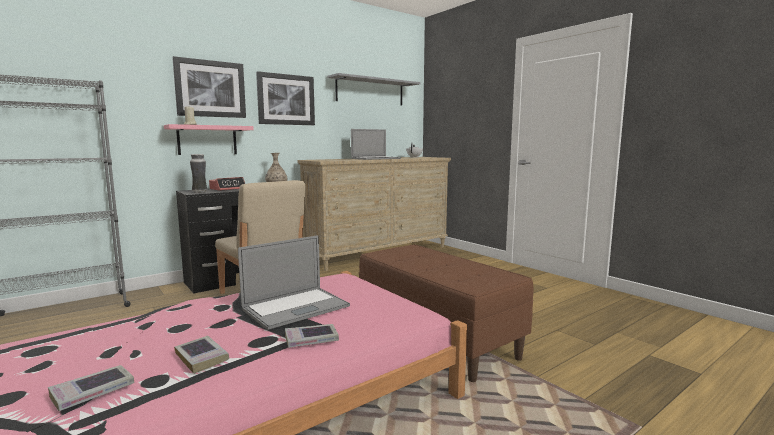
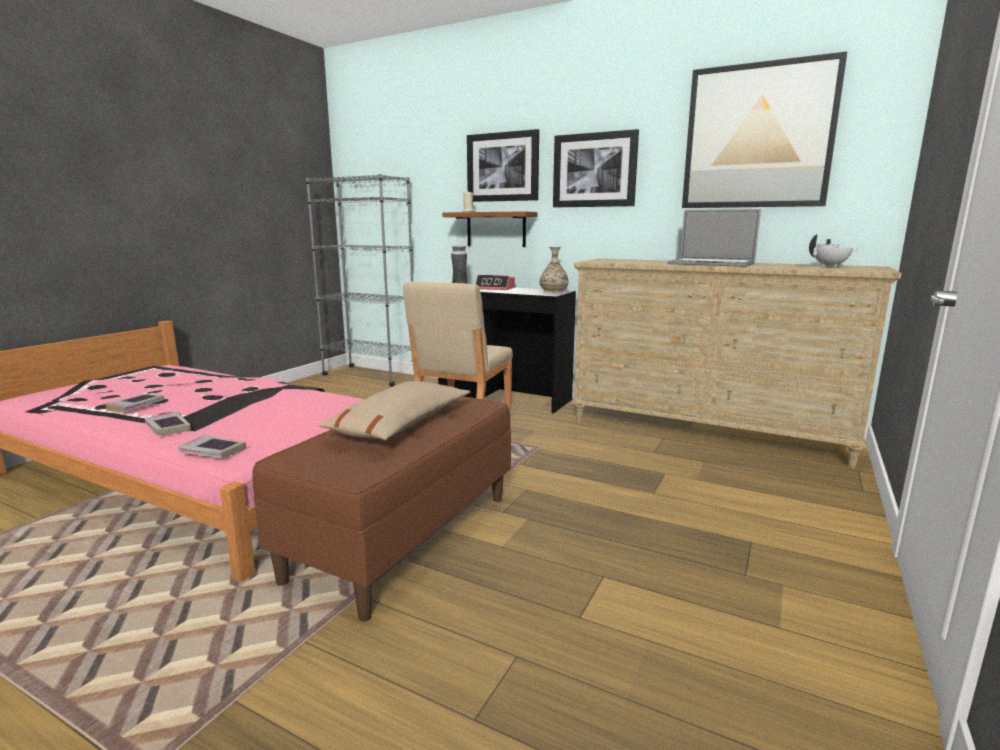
camera: 65 degrees right, 5 degrees up
book [48,365,135,411] -> book moved to [178,435,246,458]
pink shelf [164,124,254,155] -> brown shelf [442,211,537,247]
laptop [238,235,350,330] -> none
grey shelf [327,73,421,106] -> picture [682,51,848,208]
none -> beige pillow [318,381,470,440]

